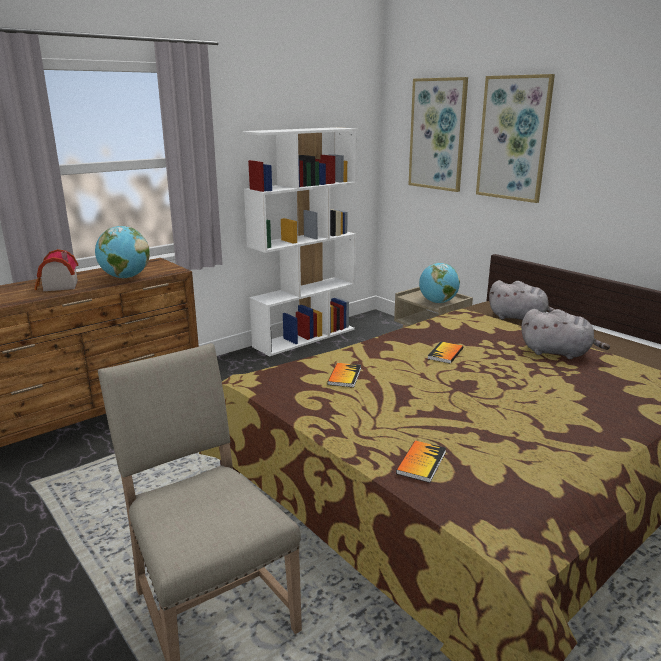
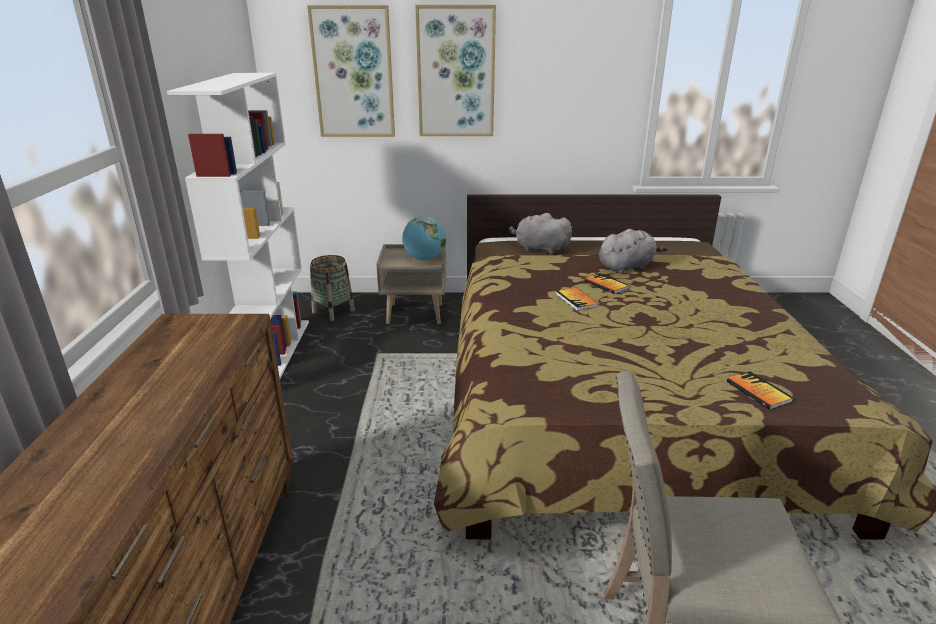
camera: 50 degrees left, 5 degrees up
toy house [35,249,78,291] -> none
globe [95,226,150,278] -> none
book [327,363,361,387] -> book moved to [584,273,629,294]
grey plush toy [489,280,556,320] -> grey plush toy turned 135 degrees counterclockwise [509,213,573,255]
none -> basket [310,255,355,321]

